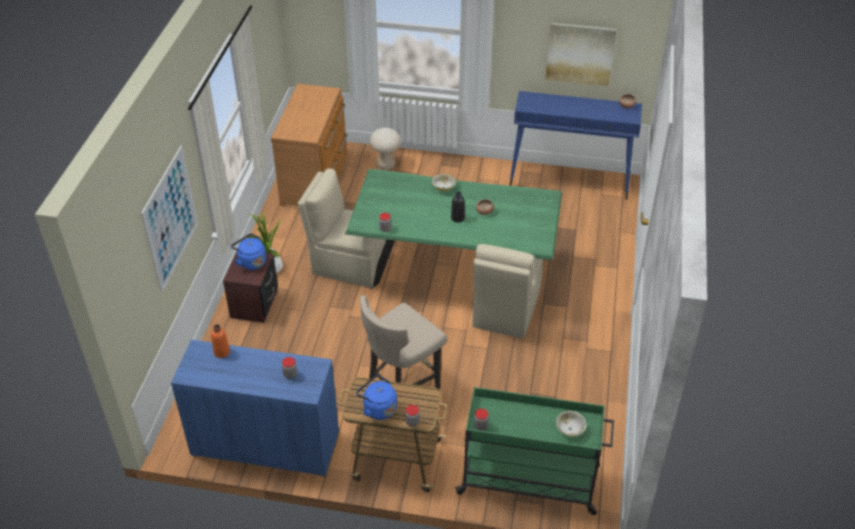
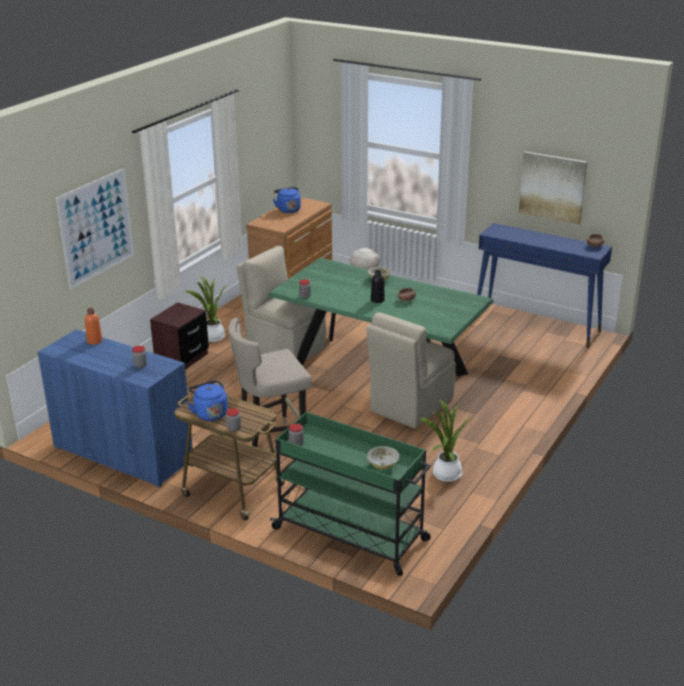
camera: 20 degrees right, 15 degrees down
blue kettle [231,233,266,270] -> blue kettle moved to [273,187,301,213]
none -> potted plant [418,398,472,482]

